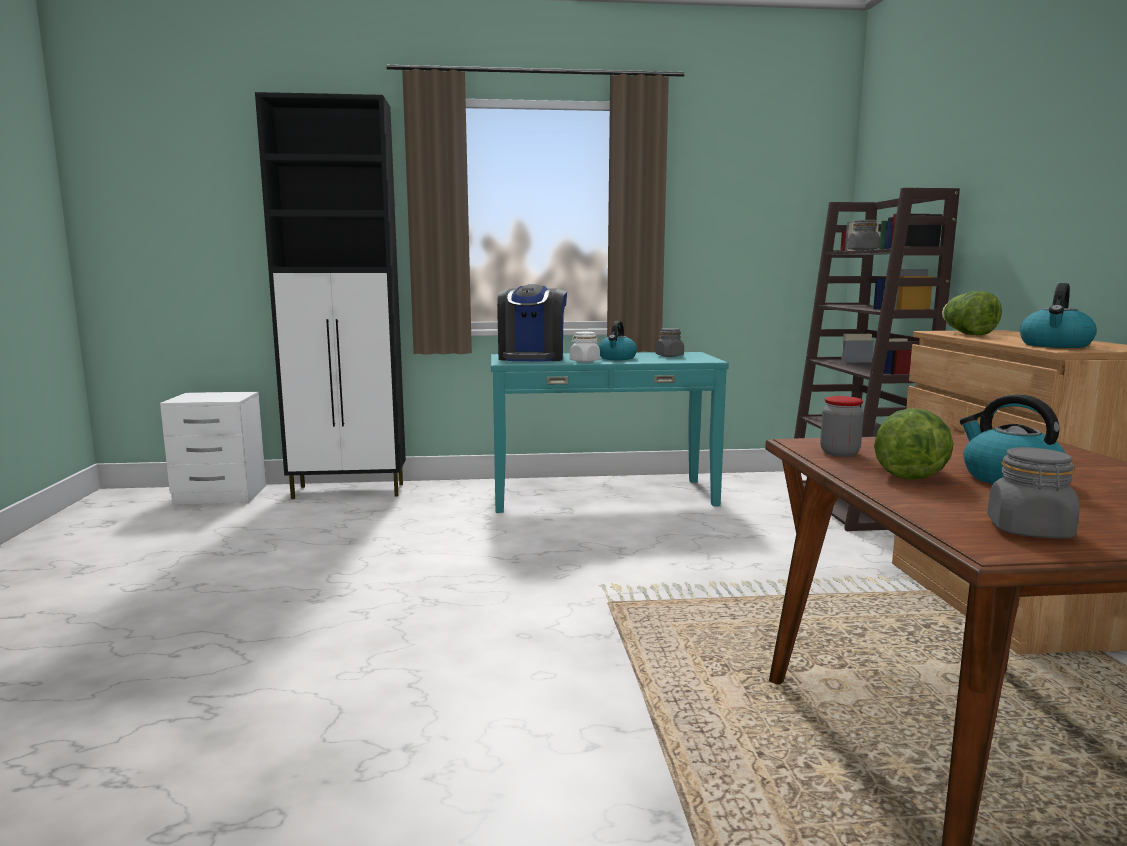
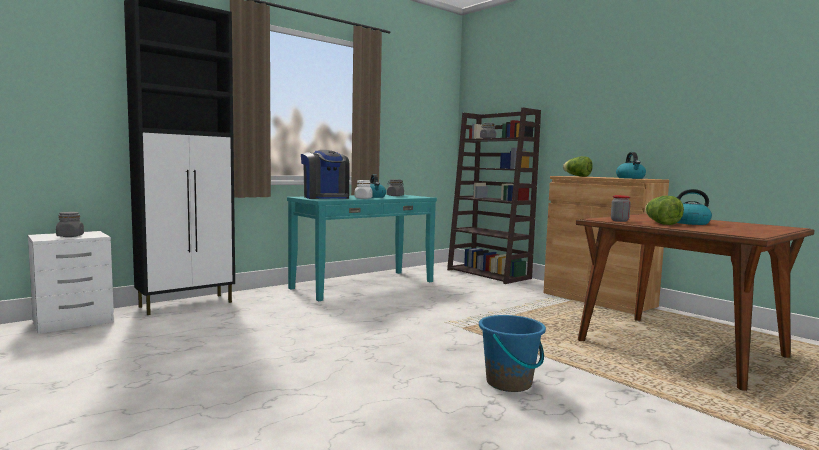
camera: 35 degrees left, 5 degrees down
grey jar [987,447,1080,539] -> grey jar moved to [56,212,84,237]
none -> blue bucket [479,315,546,392]

